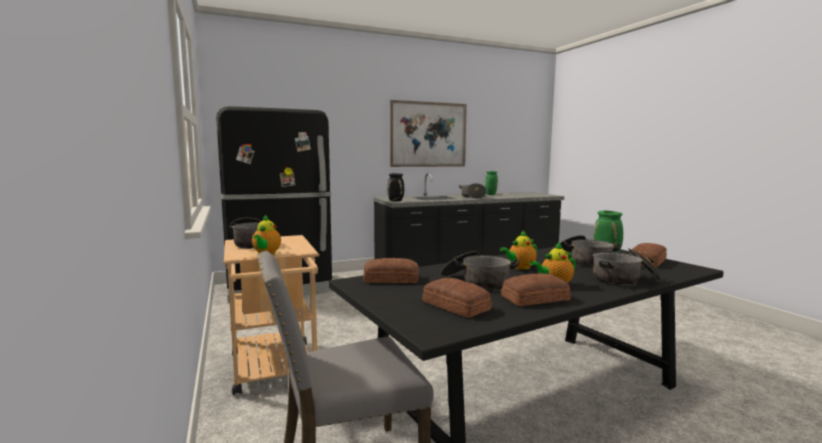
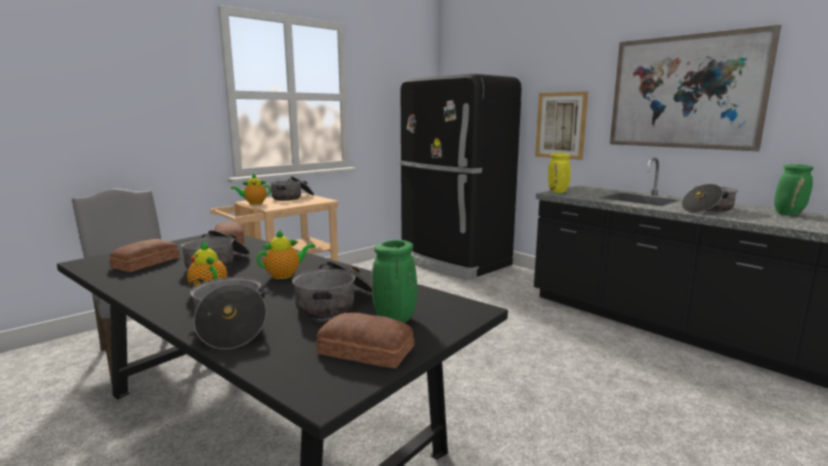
camera: 70 degrees right, 5 degrees up
black vase [388,173,404,201] -> yellow vase [548,153,570,193]
teapot [500,231,537,270] -> teapot turned 105 degrees clockwise [257,229,315,279]
bread [501,273,571,306] -> none
none -> picture [535,91,588,160]

